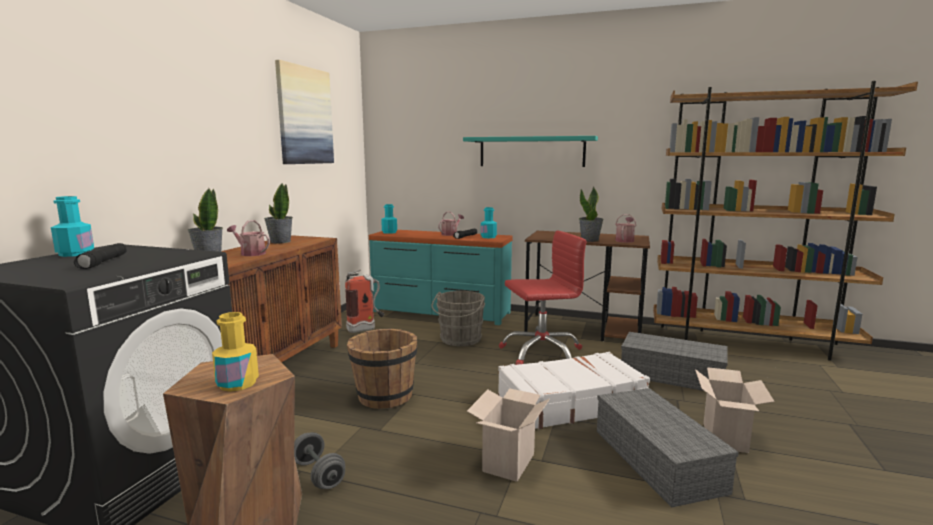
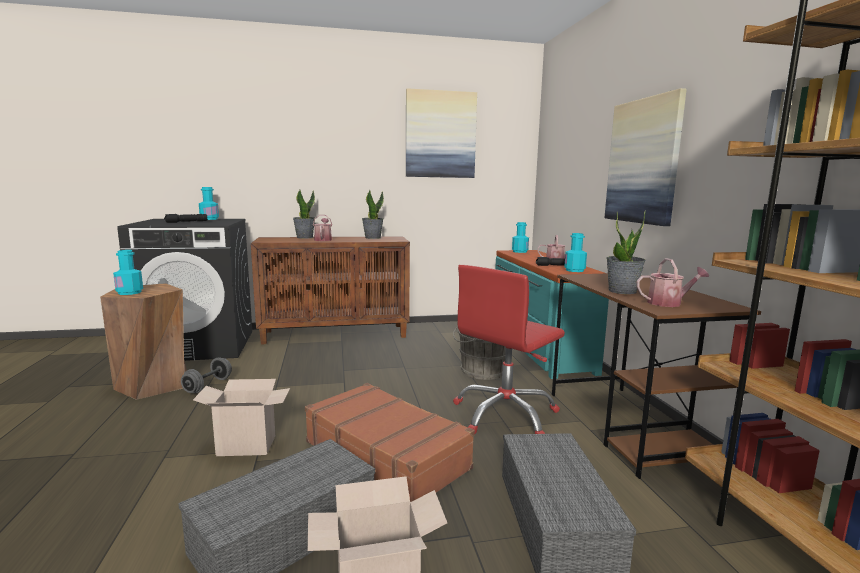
camera: 60 degrees right, 0 degrees up
yellow bottle [212,312,259,392] -> turquoise bottle [113,250,143,295]
fire extinguisher [345,270,384,333] -> none
brown bucket [347,329,417,409] -> none
turquoise shelf [463,136,598,167] -> picture [605,88,687,226]
white suitcase [498,352,650,430] -> brown suitcase [305,383,475,502]
red office chair [499,230,587,365] -> red office chair turned 90 degrees clockwise [453,265,565,434]

